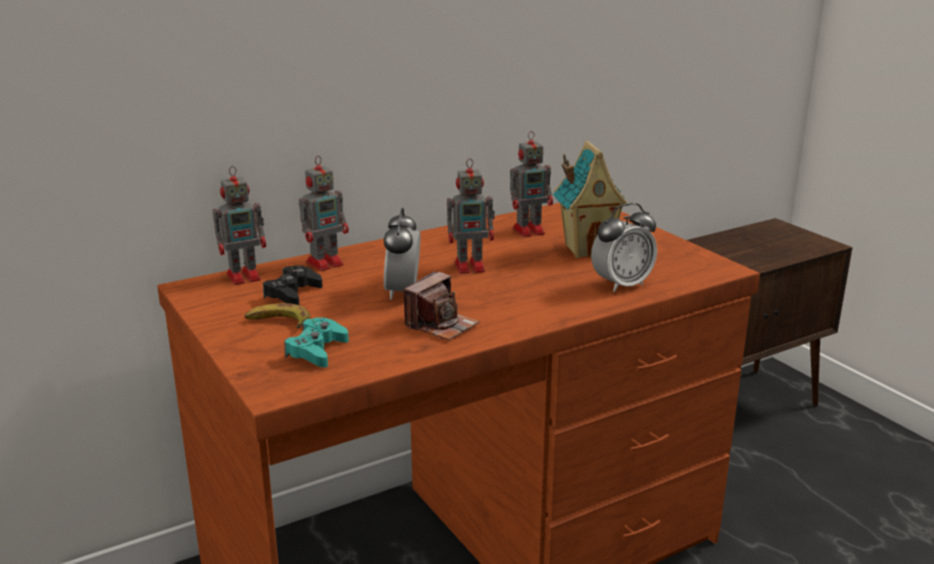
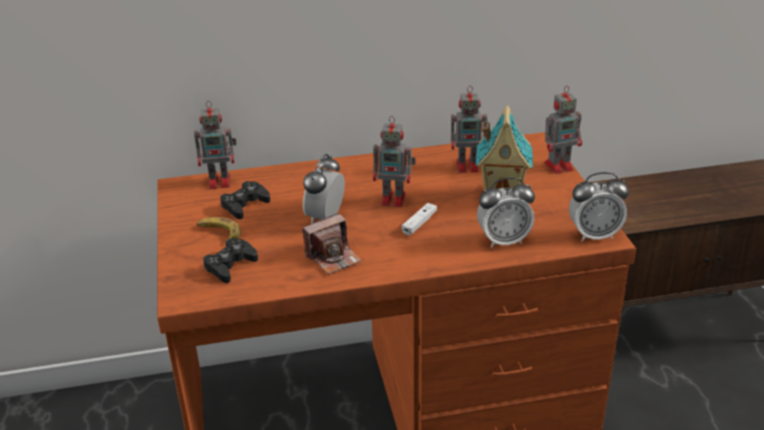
camera: 20 degrees right, 10 degrees up
turquoise game controller [284,317,349,367] -> black game controller [203,238,258,283]
toy robot [299,156,349,271] -> toy robot moved to [544,87,582,174]
none -> white game controller [402,203,437,235]
none -> alarm clock [569,172,629,242]

